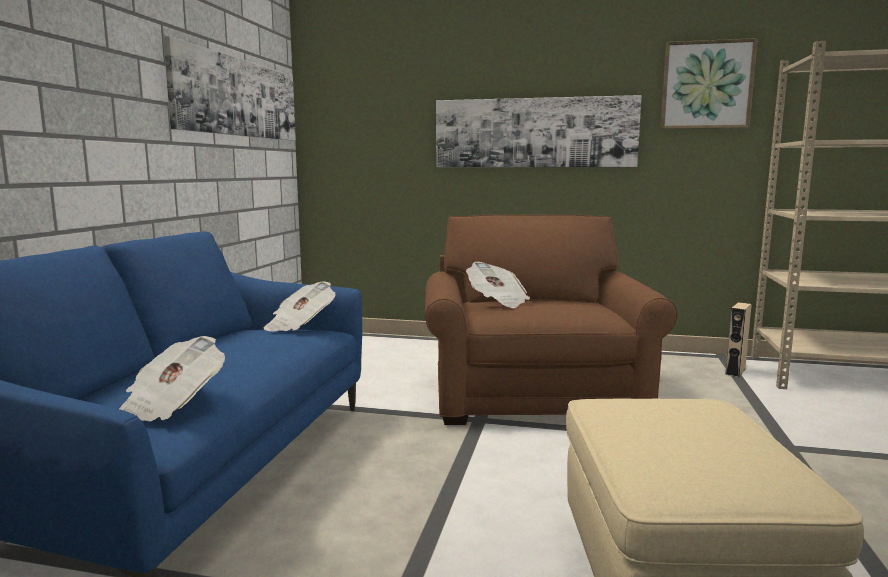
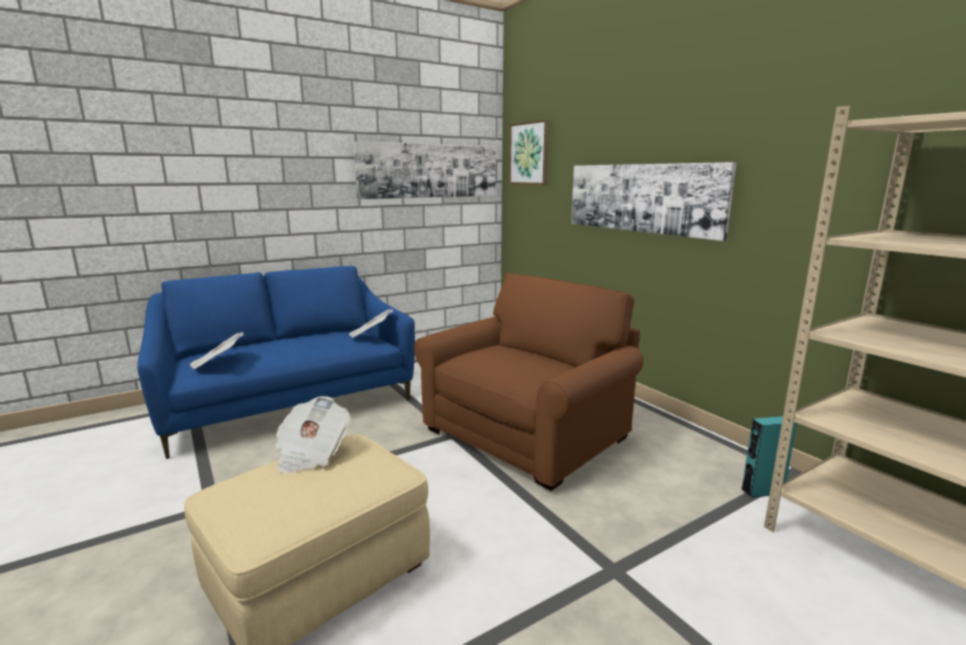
camera: 45 degrees right, 5 degrees up
newspaper [466,262,530,308] -> newspaper moved to [274,396,351,473]
picture [660,38,758,129] -> picture moved to [509,119,549,185]
beige speaker [725,302,752,377] -> turquoise speaker [741,416,797,498]

